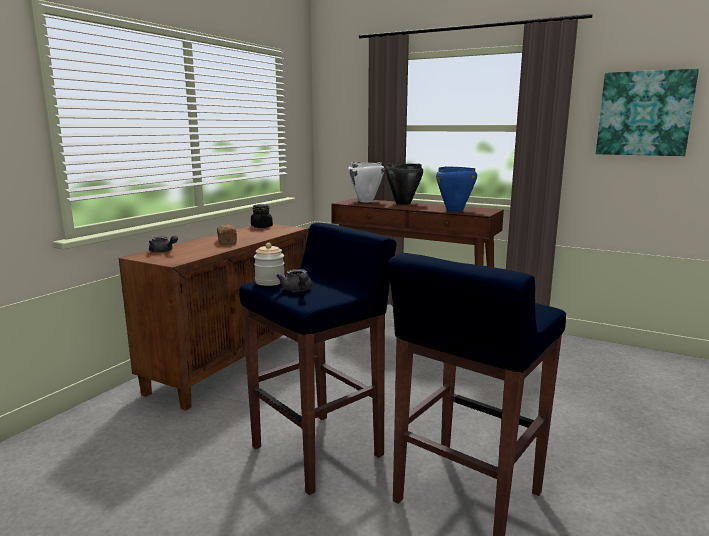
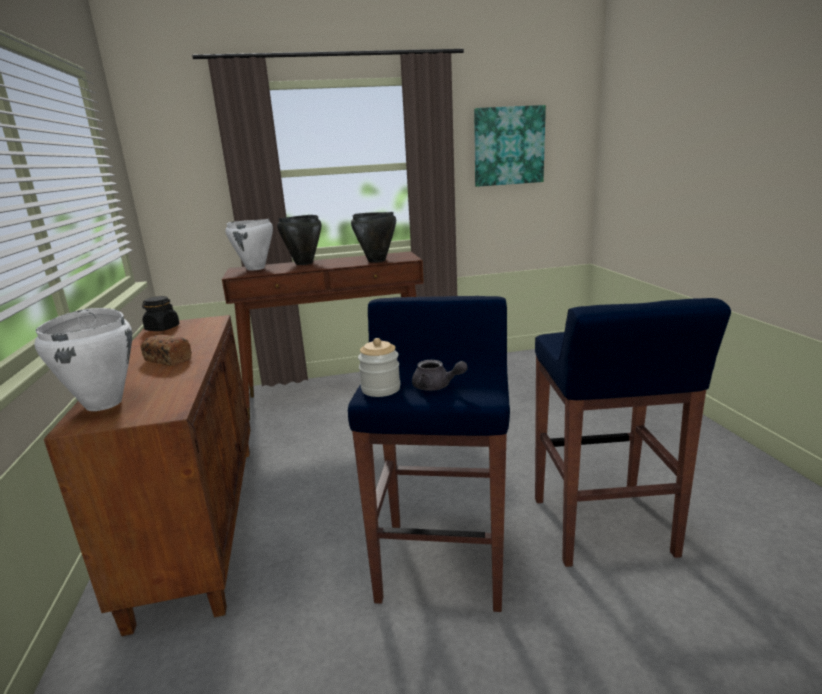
camera: 40 degrees left, 5 degrees up
grey teapot [149,235,178,253] -> white cooking pot [34,308,132,411]
blue cooking pot [436,166,477,212] -> black cooking pot [351,212,396,263]

